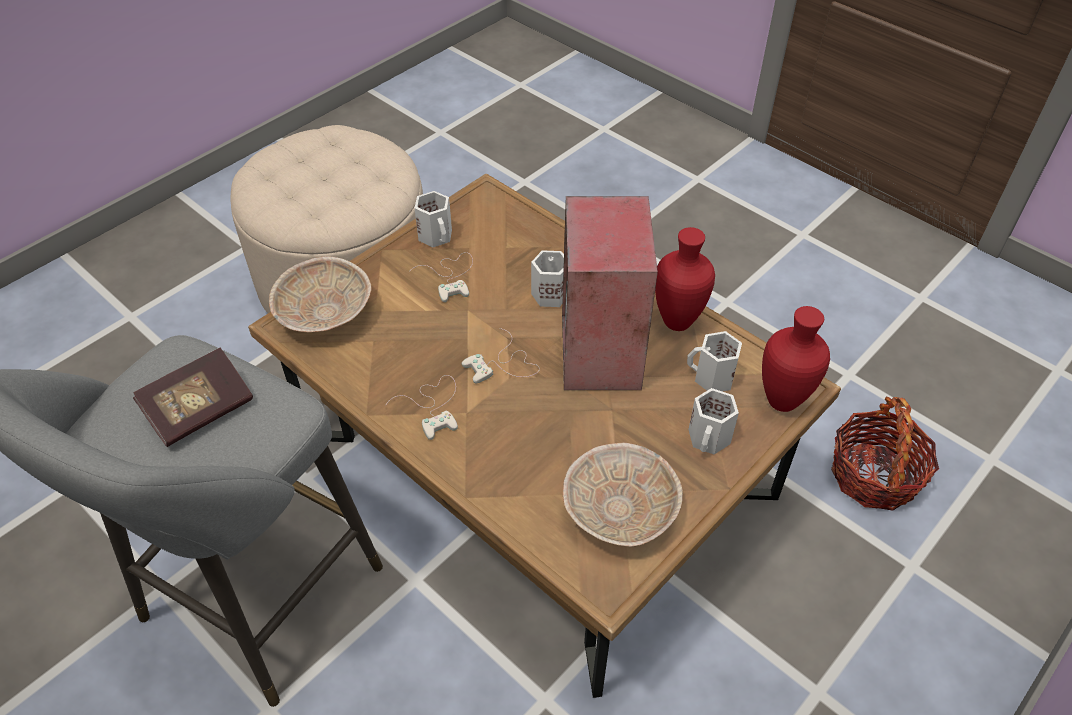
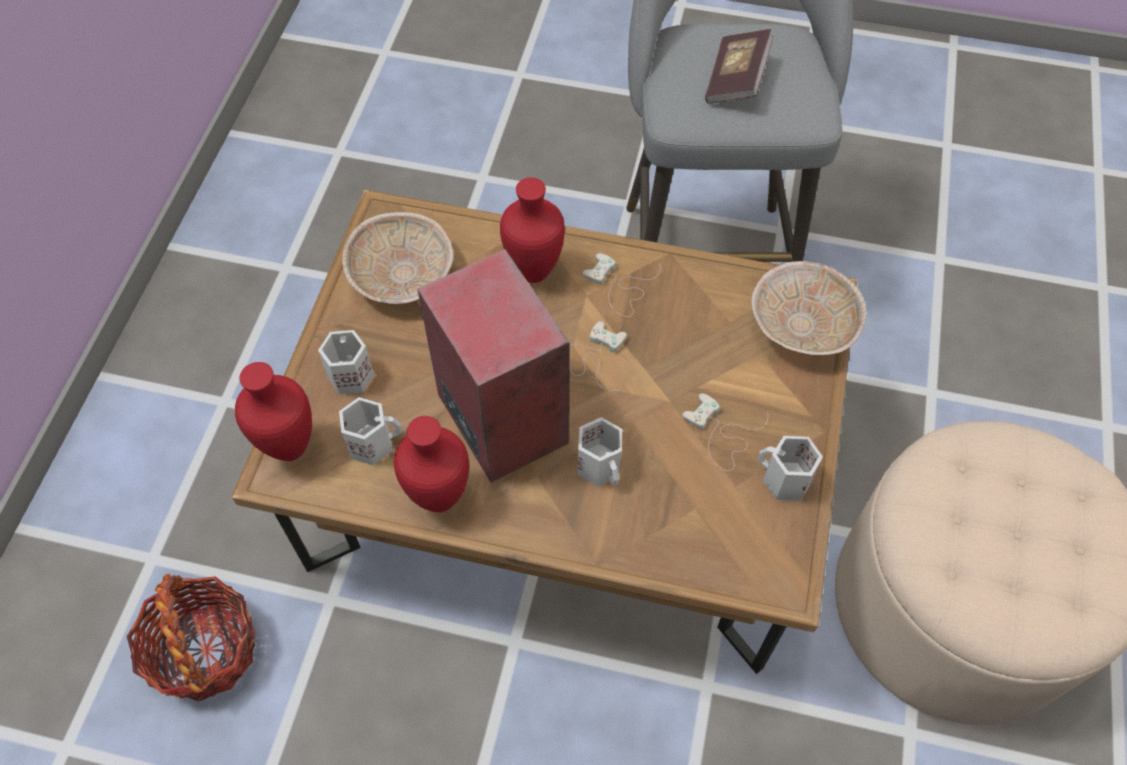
camera: 150 degrees right, 10 degrees up
none -> red vase [500,177,565,283]

